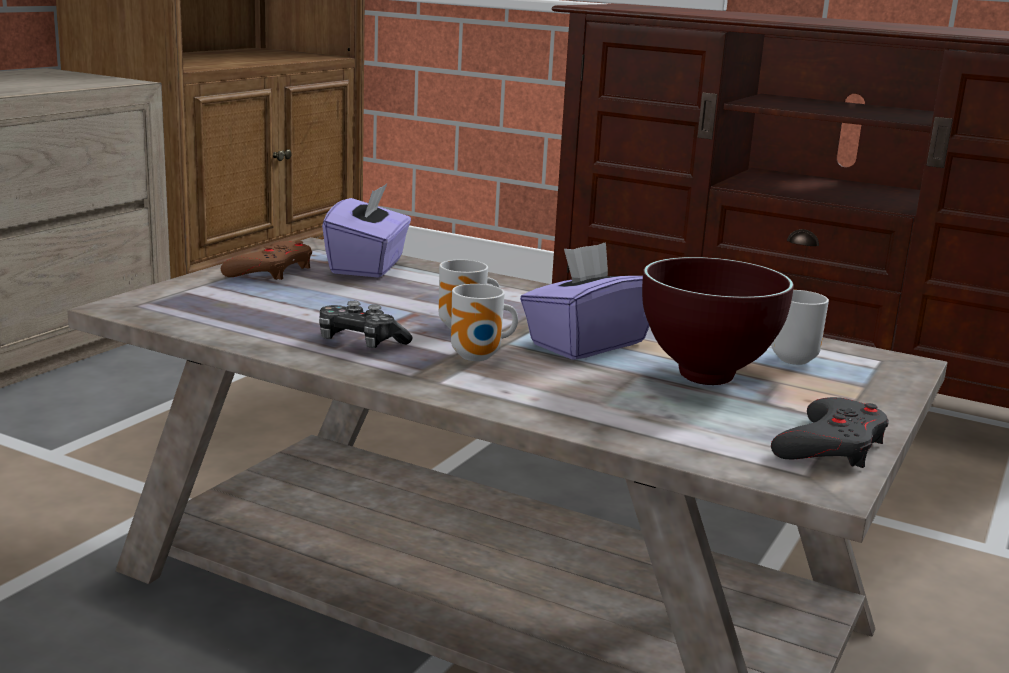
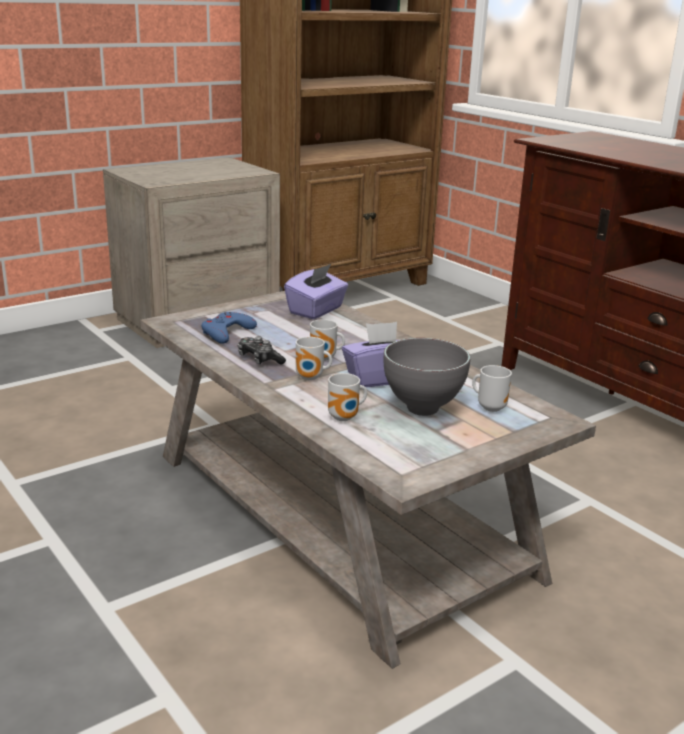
camera: 25 degrees right, 5 degrees up
brown game controller [221,241,312,280] -> none
brown bowl [642,257,794,385] -> grey bowl [384,338,470,416]
grey game controller [771,397,889,468] -> none
none -> blue game controller [201,312,257,344]
none -> mug [328,373,367,421]

